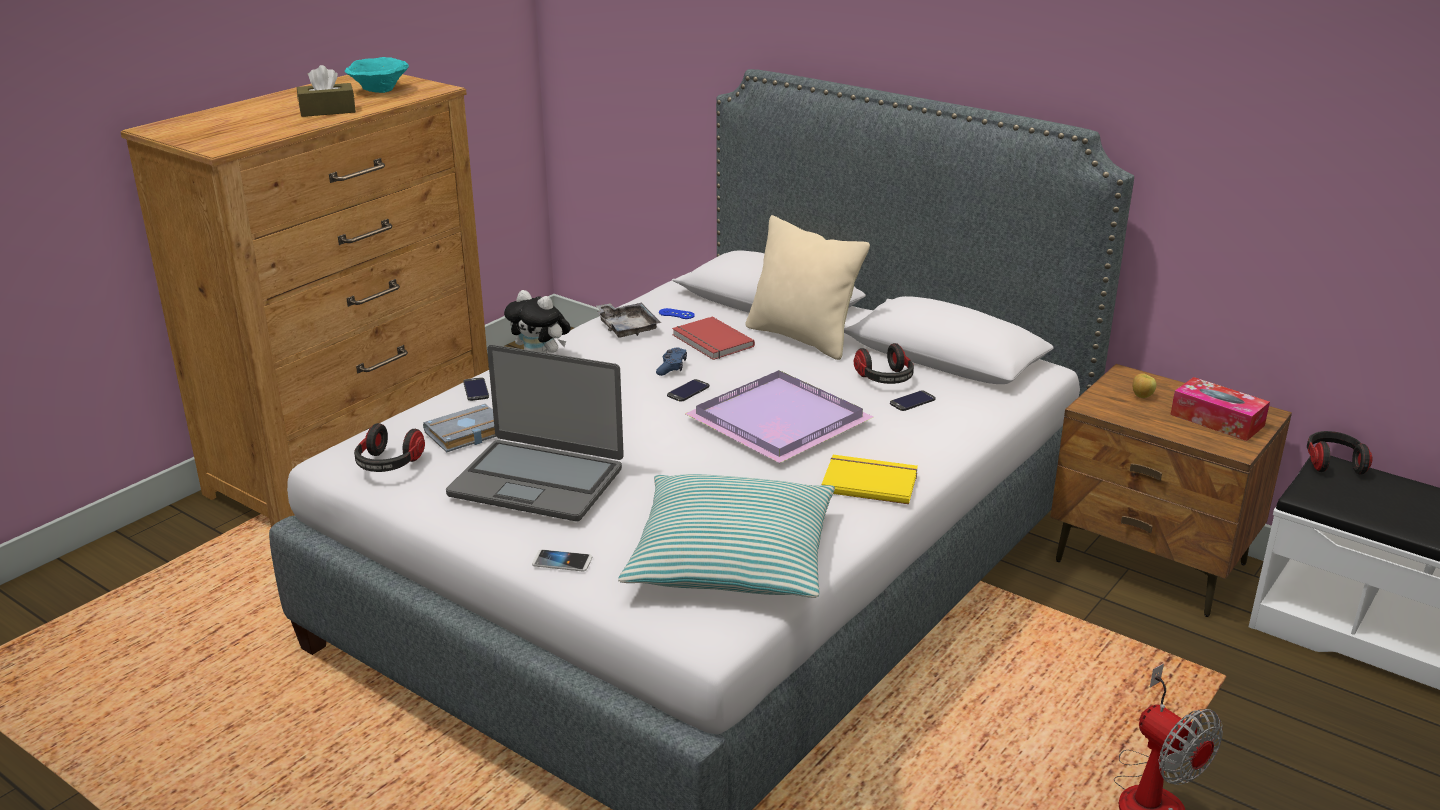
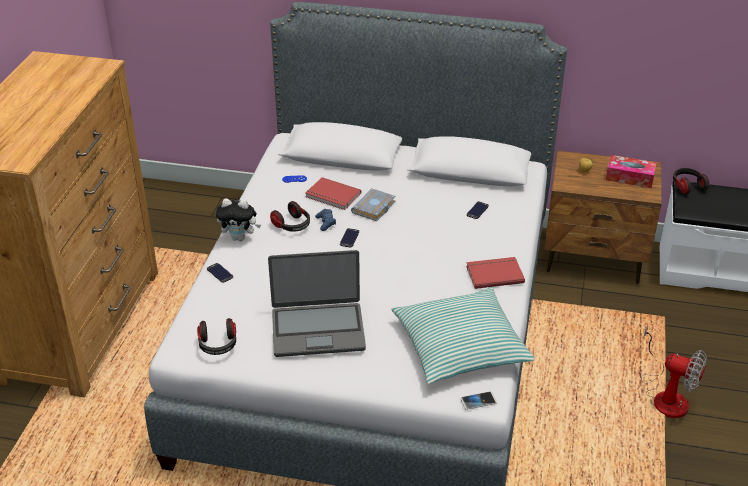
camera: 25 degrees left, 10 degrees up
brown tissue box [297,65,356,117] -> none
turquoise bowl [345,57,409,93] -> none
grey book [423,404,496,452] -> grey book moved to [351,188,396,221]
phone [532,549,592,572] -> phone moved to [460,391,497,410]
grey tray [596,303,661,338] -> none
purple tray [685,370,873,463] -> none
beige pillow [745,215,870,360] -> none
yellow book [821,455,918,504] -> red book [466,257,525,289]
headphones [854,343,914,384] -> headphones moved to [270,201,310,232]

